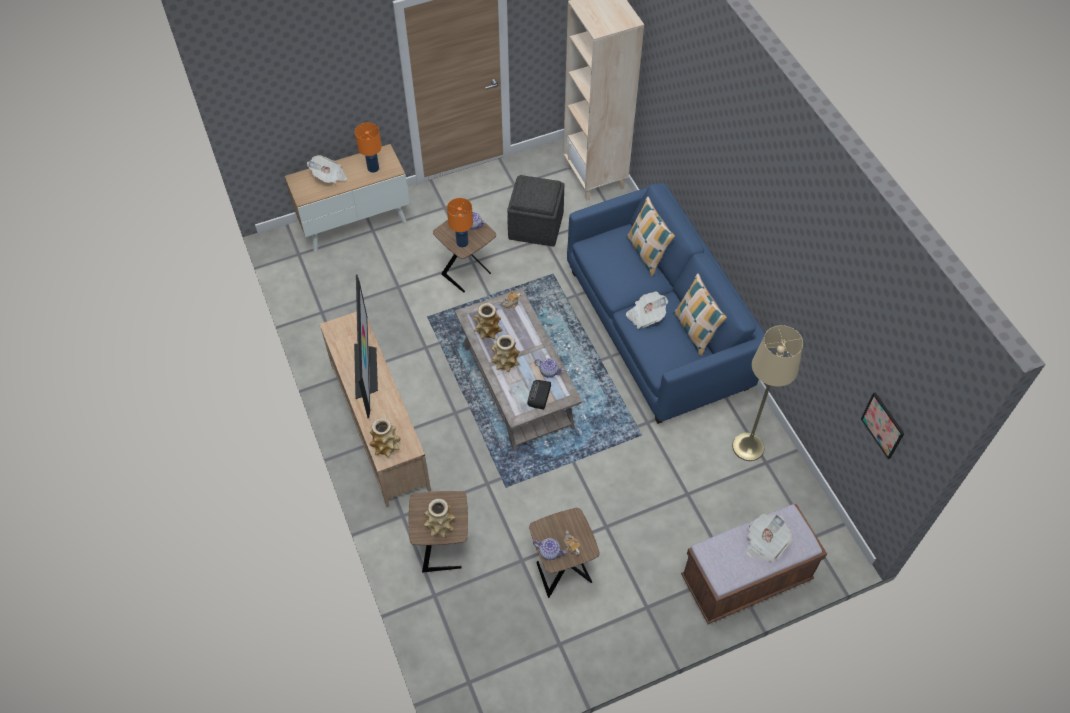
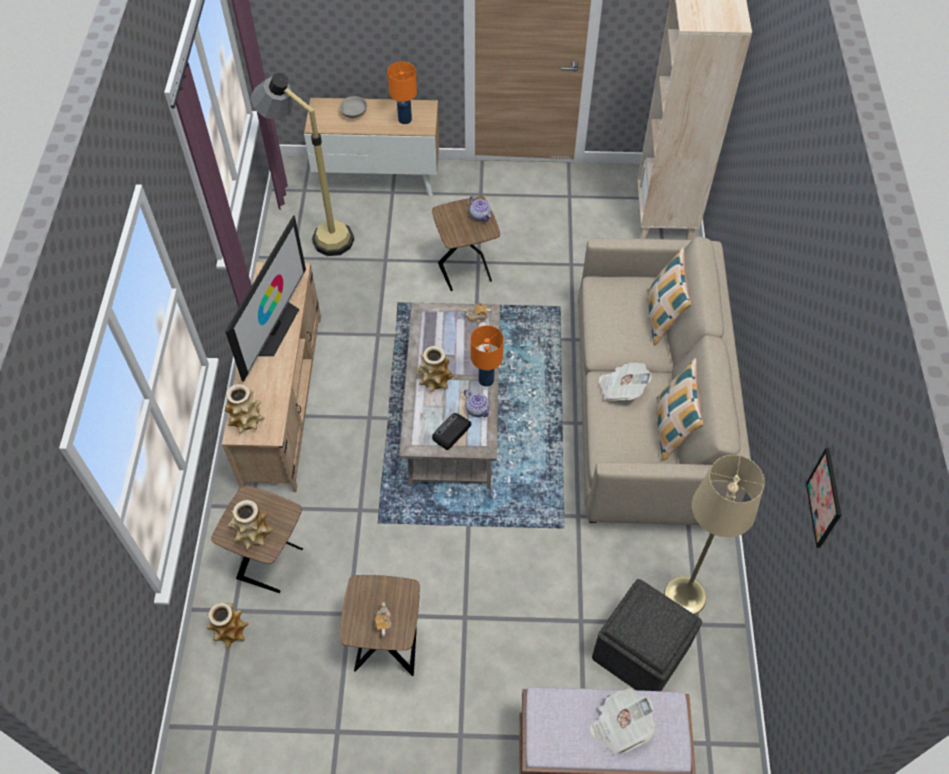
camera: 25 degrees right, 0 degrees up
newspaper [307,155,347,183] -> grey bowl [340,96,367,118]
orange table lamp [447,198,473,248] -> orange table lamp moved to [470,325,504,387]
vase [473,303,503,339] -> vase moved to [206,602,248,648]
grey ottoman [507,175,564,247] -> grey ottoman moved to [592,579,702,691]
teapot [533,538,567,560] -> none
blue sofa [567,183,769,424] -> beige sofa [578,237,751,525]
picture [861,392,905,459] -> picture moved to [806,448,842,548]
none -> floor lamp [250,73,354,256]

